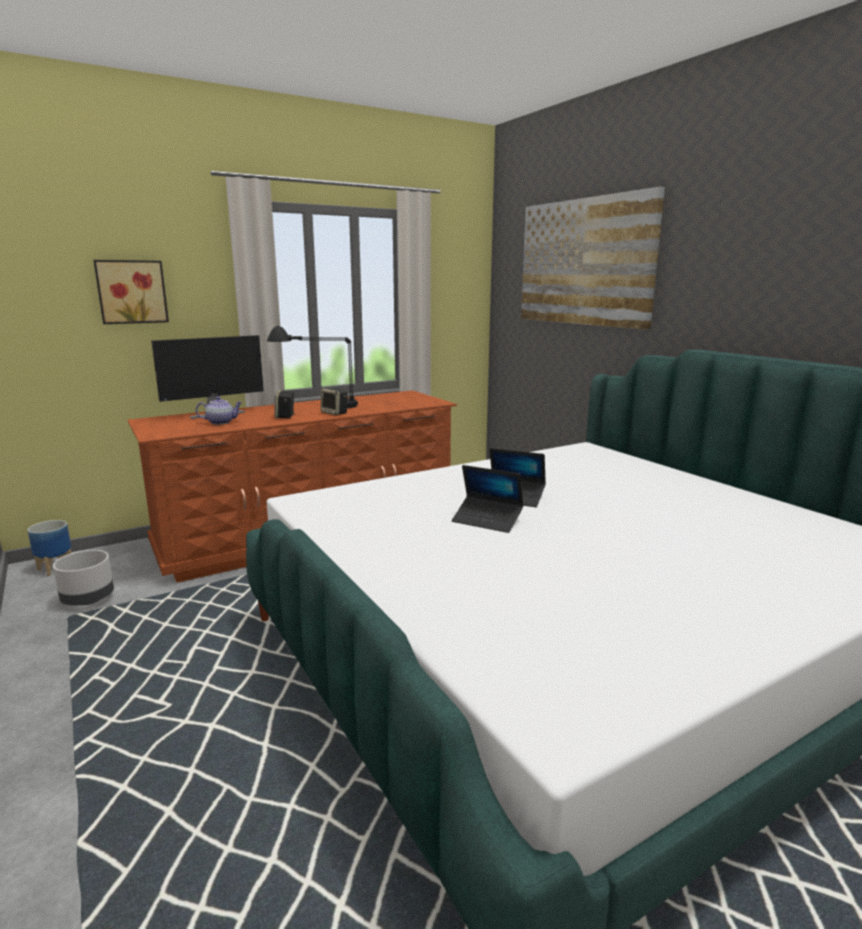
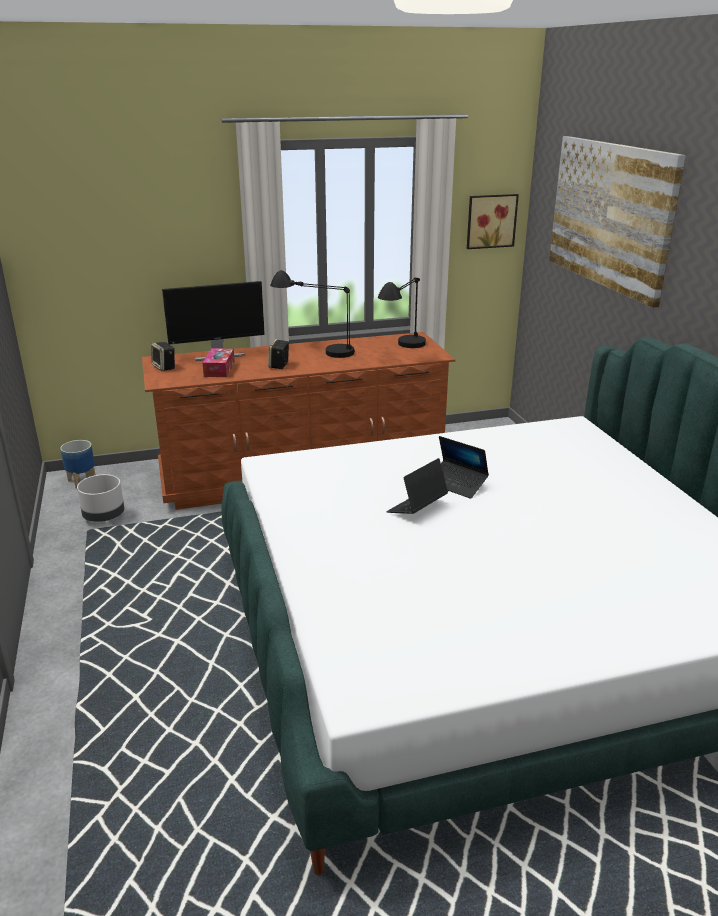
camera: 15 degrees right, 10 degrees up
picture [93,260,169,324] -> picture moved to [467,194,519,249]
teapot [196,396,243,425] -> tissue box [203,348,235,377]
speaker [321,388,348,415] -> speaker moved to [151,342,175,371]
laptop [452,465,524,533] -> laptop turned 90 degrees clockwise [386,458,448,514]
none -> black table lamp [378,277,426,348]

